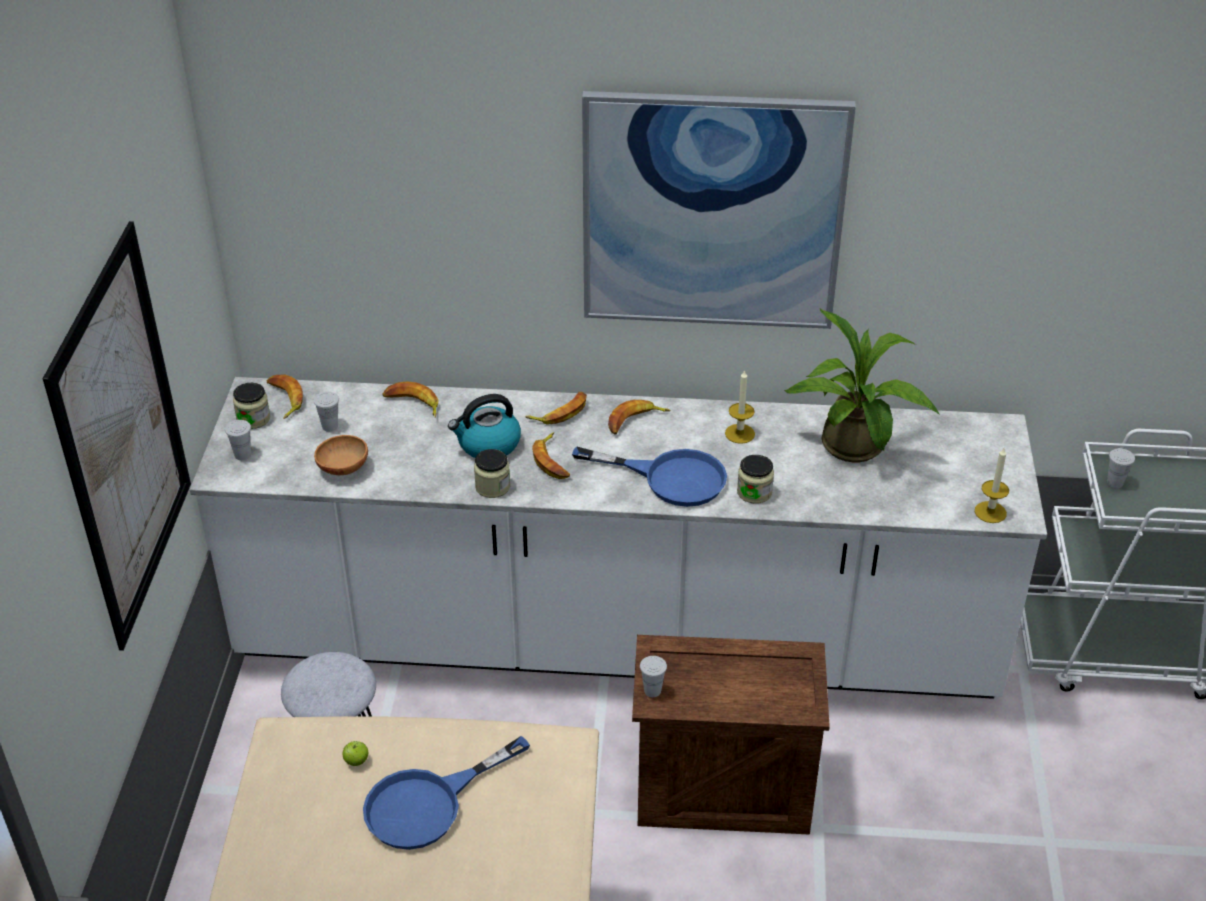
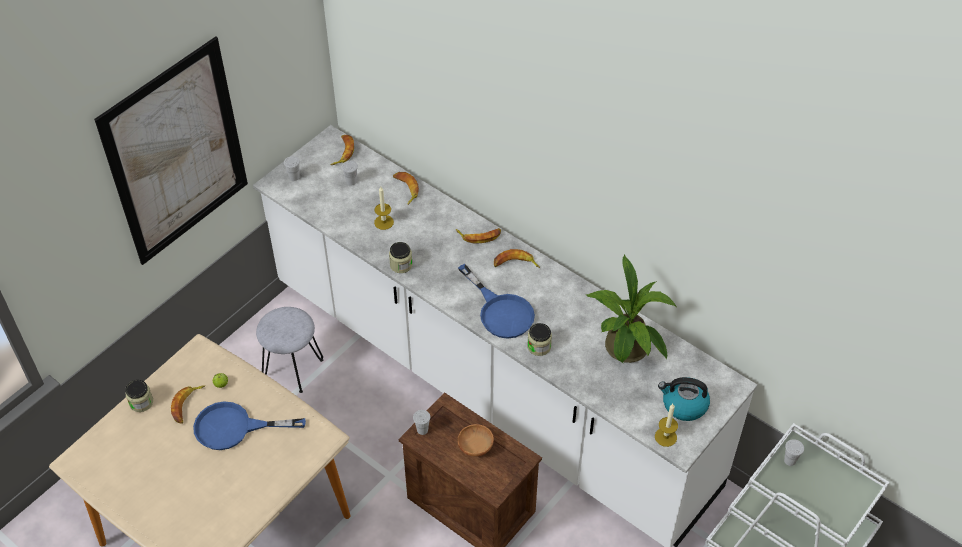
camera: 35 degrees right, 10 degrees up
jar [233,383,270,429] -> jar moved to [125,380,153,412]
brown bowl [314,435,368,475] -> brown bowl moved to [457,424,494,457]
kettle [448,394,521,458] -> kettle moved to [658,377,710,421]
banana [532,432,570,479] -> banana moved to [171,385,205,424]
picture [582,91,856,329] -> none
candle [725,369,755,444] -> candle moved to [374,187,394,230]

